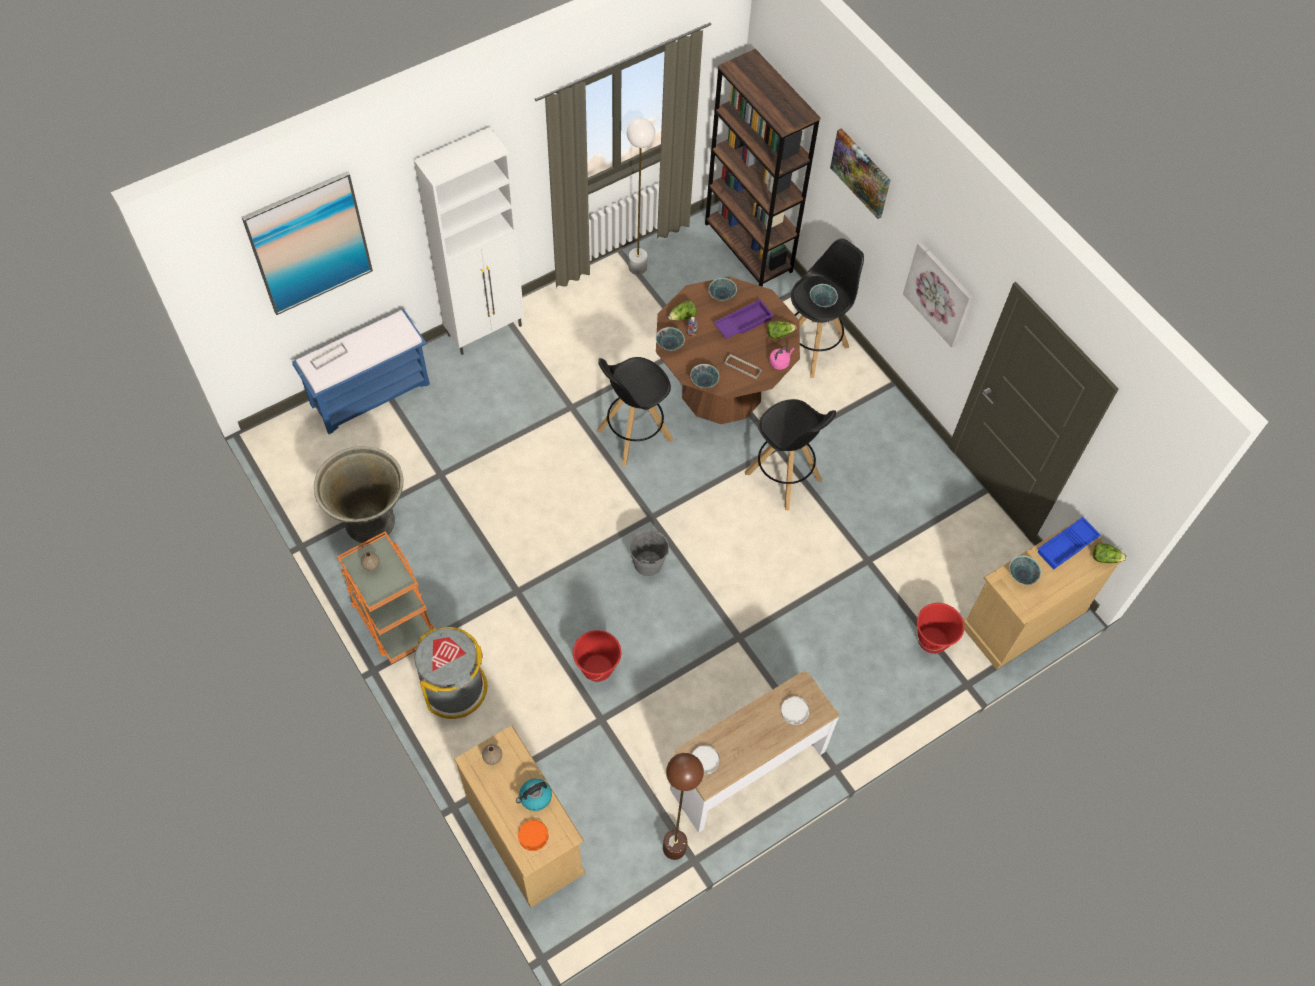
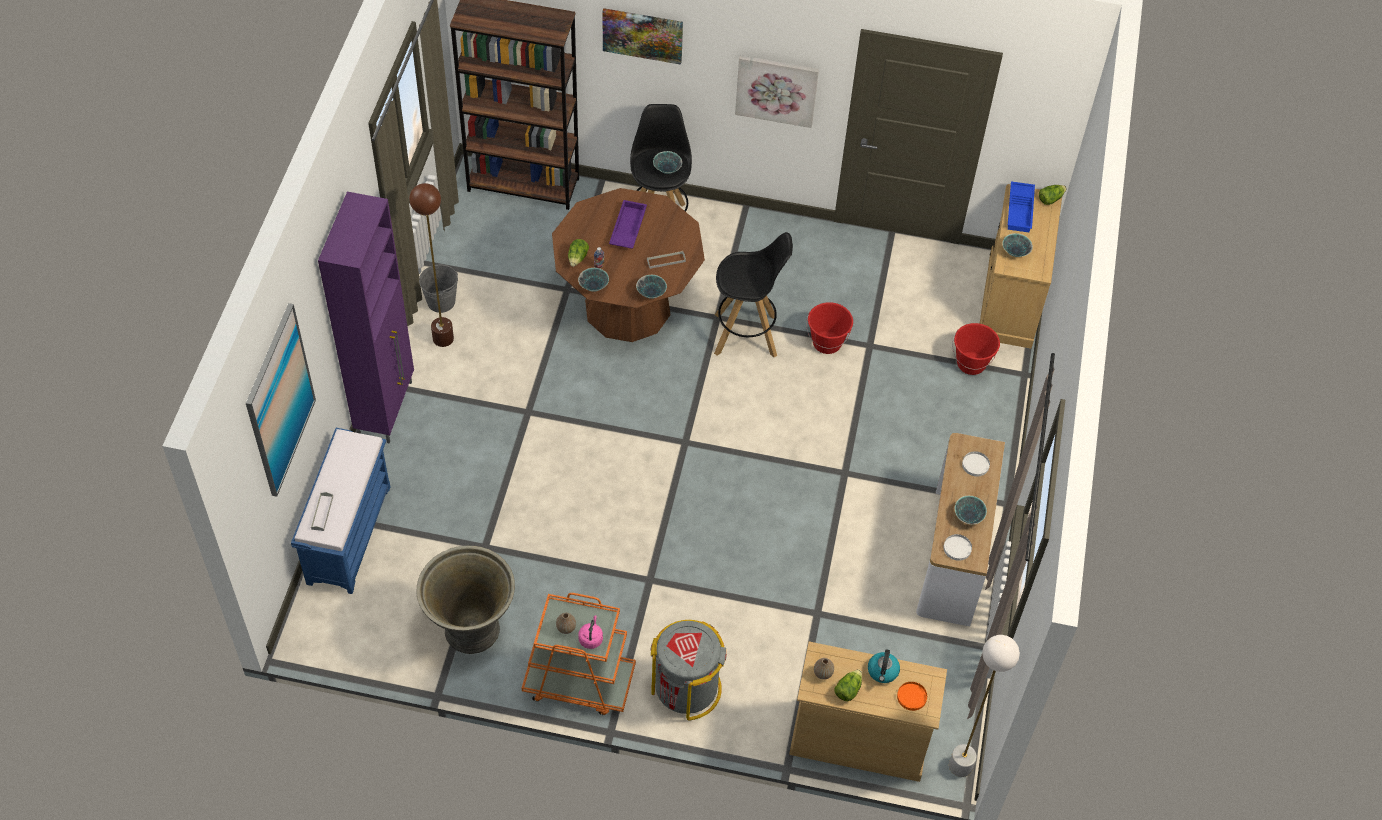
camera: 45 degrees left, 5 degrees down
white cabinet [414,127,524,355] -> purple cabinet [318,192,414,444]
red bucket [573,630,621,682] -> red bucket moved to [806,302,853,354]
black stool [597,357,673,467] -> none
white floor lamp [627,118,655,275] -> white floor lamp moved to [949,635,1020,777]
grey bucket [629,529,669,576] -> grey bucket moved to [419,264,458,313]
brown floor lamp [663,753,704,860] -> brown floor lamp moved to [409,183,454,347]
bowl [708,278,737,301] -> bowl moved to [955,496,987,524]
lettuce [767,321,797,339] -> lettuce moved to [834,669,862,701]
pink kettle [769,346,794,370] -> pink kettle moved to [578,615,603,649]

